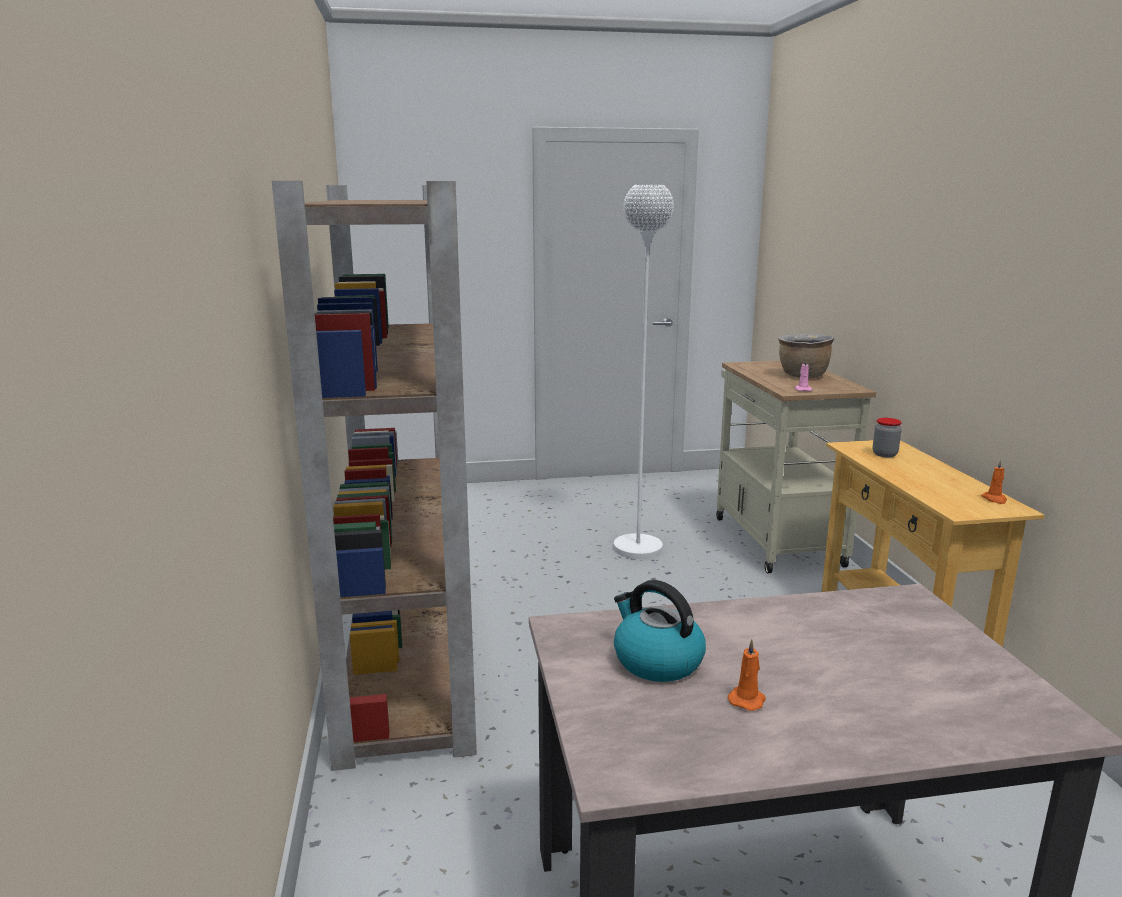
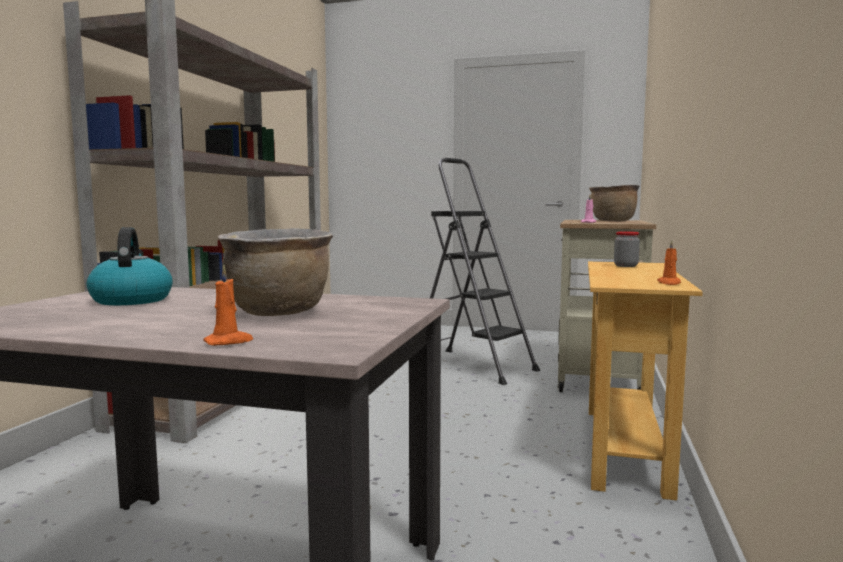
camera: 25 degrees right, 10 degrees down
white floor lamp [614,185,674,559] -> step ladder [430,158,540,385]
orange candle [728,639,766,711] -> orange candle moved to [203,265,253,346]
none -> brown cooking pot [218,228,333,316]

